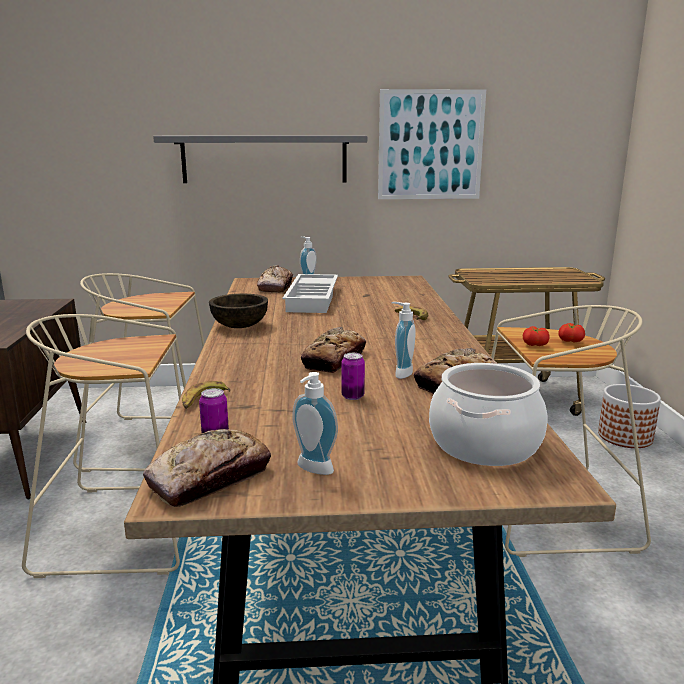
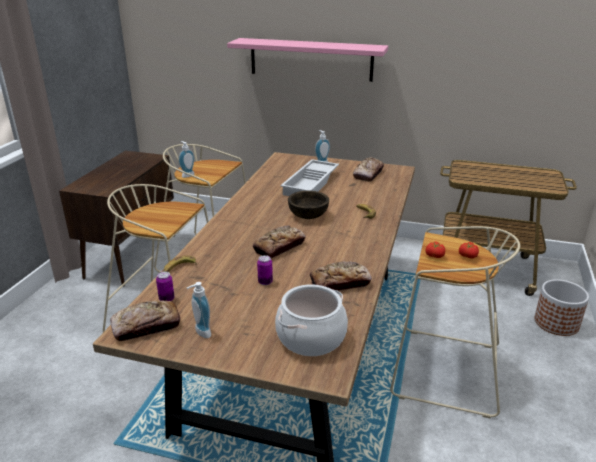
camera: 20 degrees right, 10 degrees up
grey shelf [153,136,367,183] -> pink shelf [227,38,388,82]
brown bowl [209,294,268,328] -> brown bowl moved to [288,191,329,219]
bread [257,265,293,293] -> bread moved to [353,157,384,182]
picture [378,89,486,199] -> none
soap dispenser [392,302,416,379] -> soap dispenser moved to [178,141,195,178]

